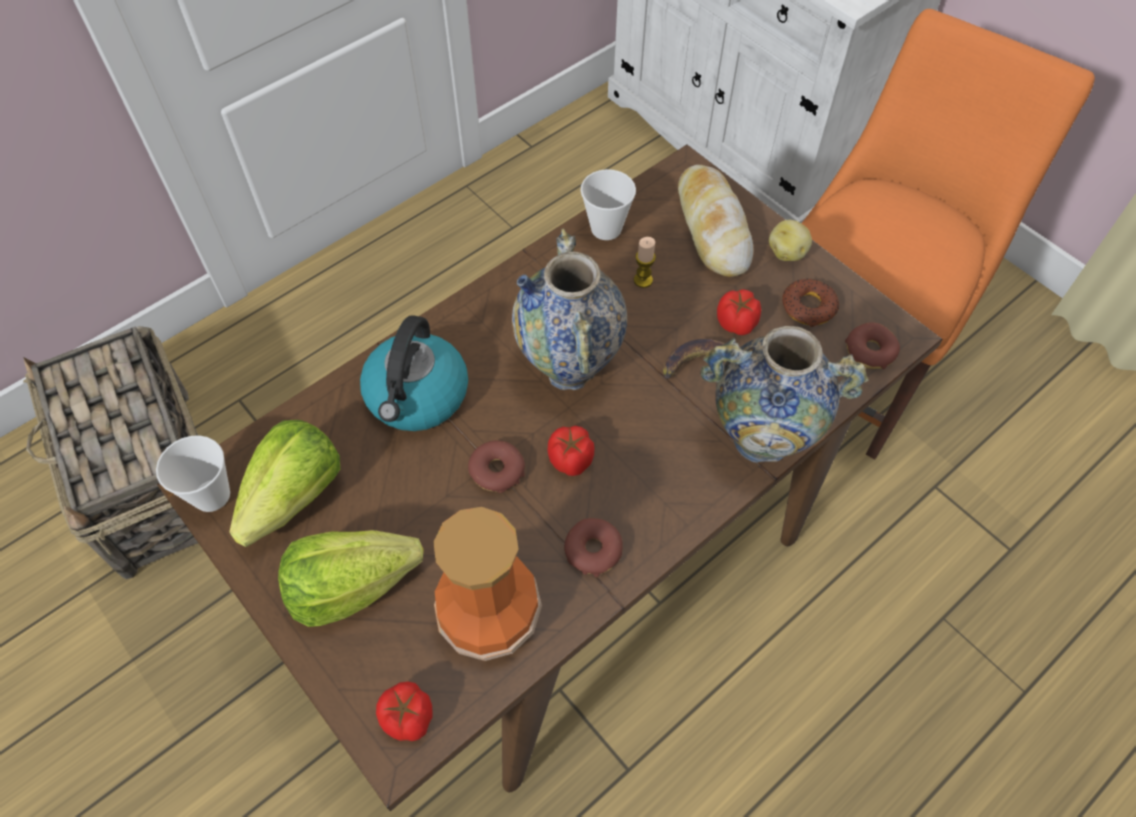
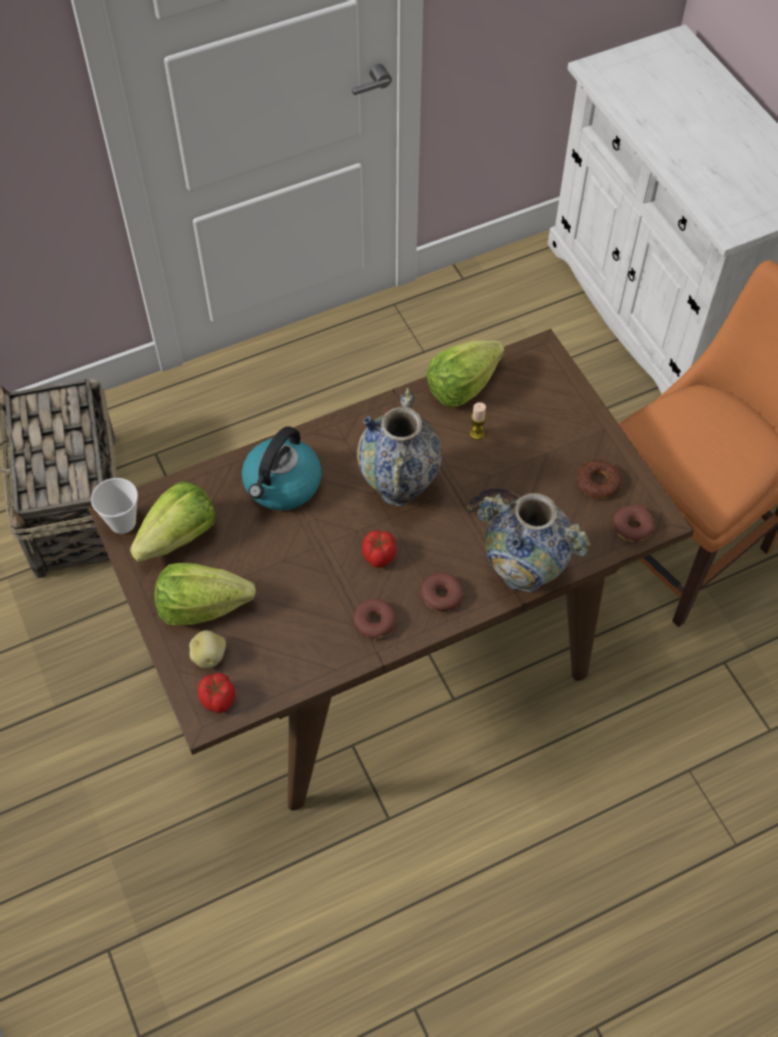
camera: 15 degrees right, 0 degrees up
vase [434,507,542,661] -> none
donut [468,440,525,493] -> donut moved to [421,573,463,612]
cup [580,169,636,240] -> lettuce [426,340,505,408]
bread [678,165,753,277] -> none
tomato [717,289,761,335] -> none
potato [769,220,812,261] -> potato moved to [189,630,226,669]

